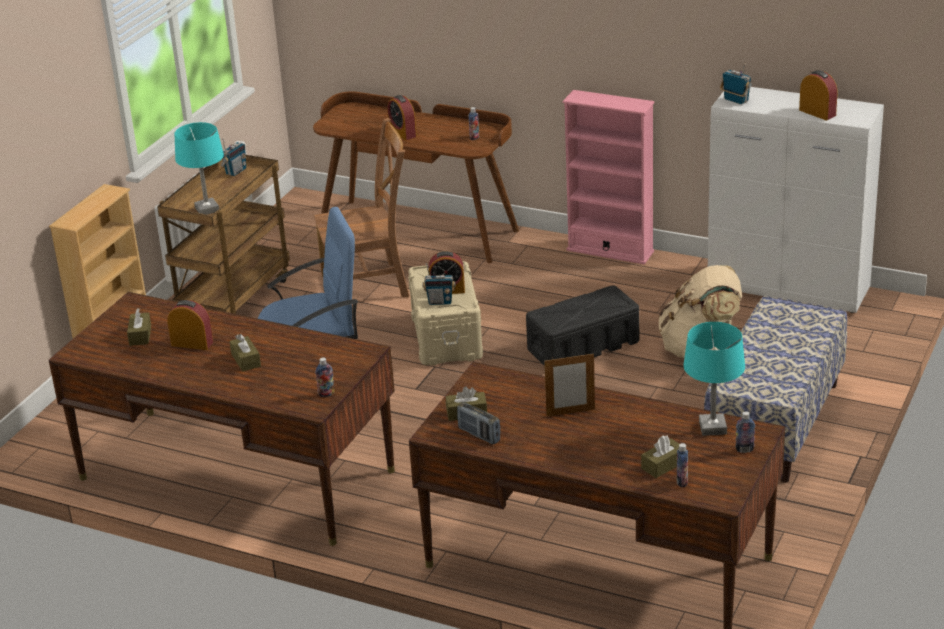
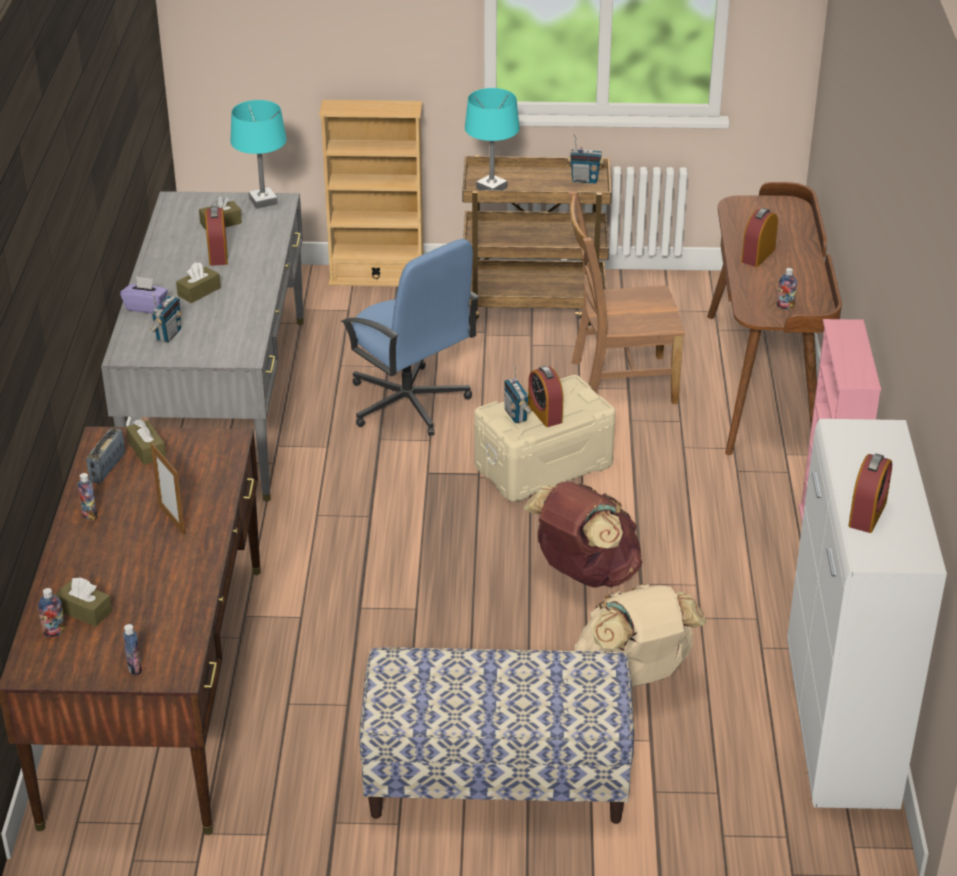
camera: 65 degrees right, 5 degrees up
brown desk [49,292,395,546] -> grey desk [101,191,304,502]
brown chair [314,118,409,297] -> brown chair turned 120 degrees clockwise [568,191,685,404]
bottle [316,357,335,397] -> bottle moved to [77,473,98,520]
black storage box [526,285,639,366] -> brown backpack [524,482,642,588]
turquoise table lamp [684,322,745,436] -> turquoise table lamp moved to [231,100,287,209]
radio [720,64,752,104] -> radio moved to [150,294,182,343]
none -> purple tissue box [120,276,168,314]

